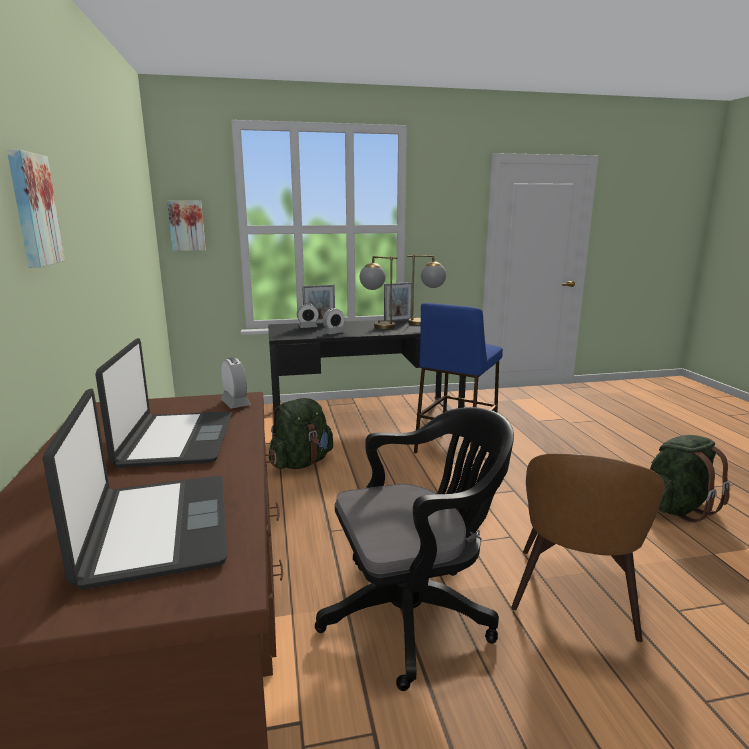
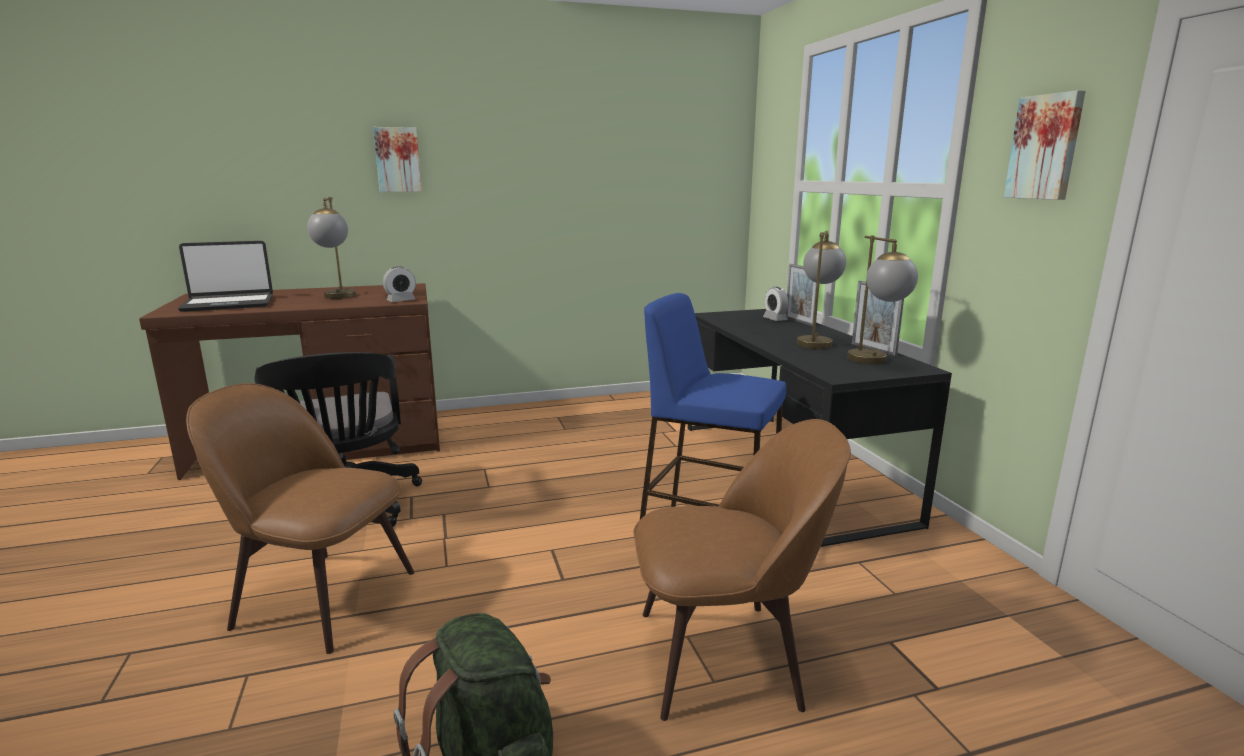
camera: 85 degrees right, 0 degrees up
laptop [95,338,232,468] -> table lamp [307,197,356,299]
picture [167,201,206,251] -> picture moved to [1004,90,1086,200]
green backpack [269,398,333,469] -> none
alarm clock [323,308,345,334] -> none
none -> brown chair [633,419,851,721]

